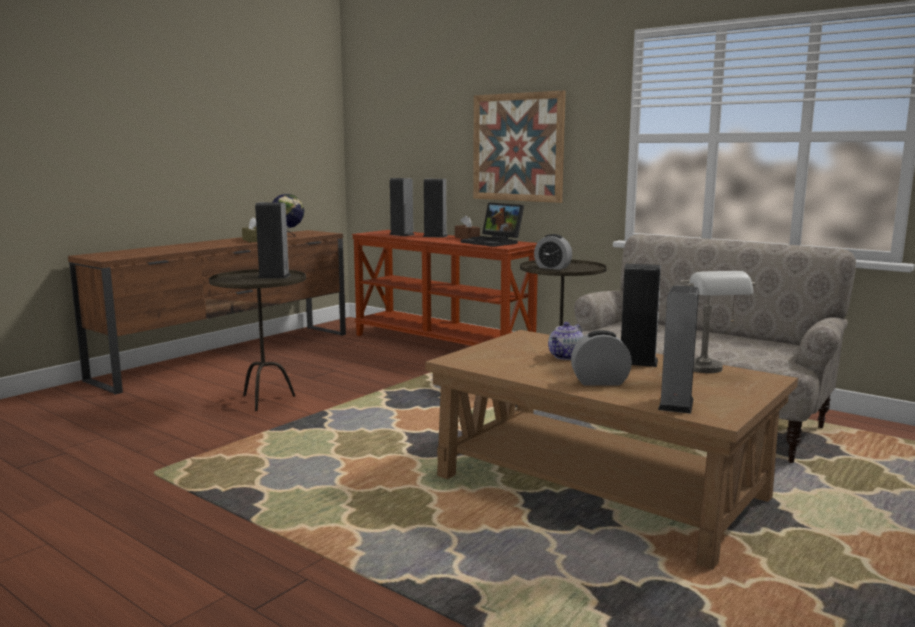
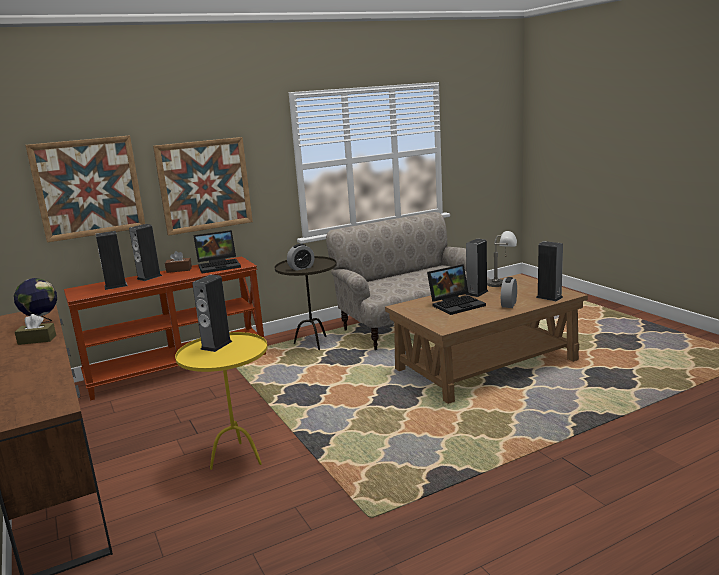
camera: 65 degrees left, 5 degrees up
brown side table [209,269,306,411] -> yellow side table [175,332,268,470]
teapot [548,322,584,360] -> laptop [427,264,486,315]
none -> picture [25,136,145,242]

